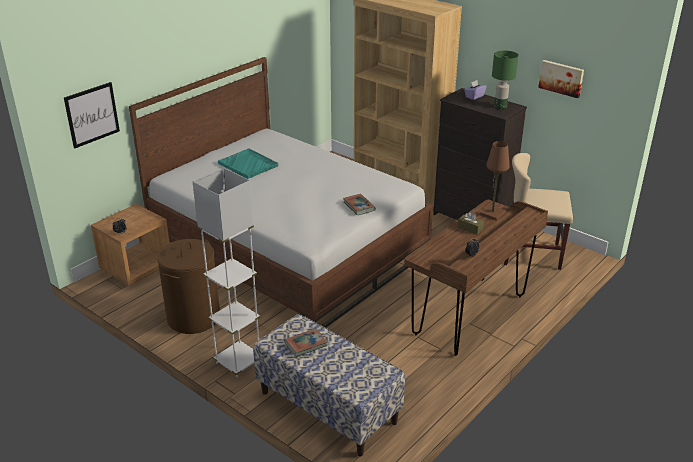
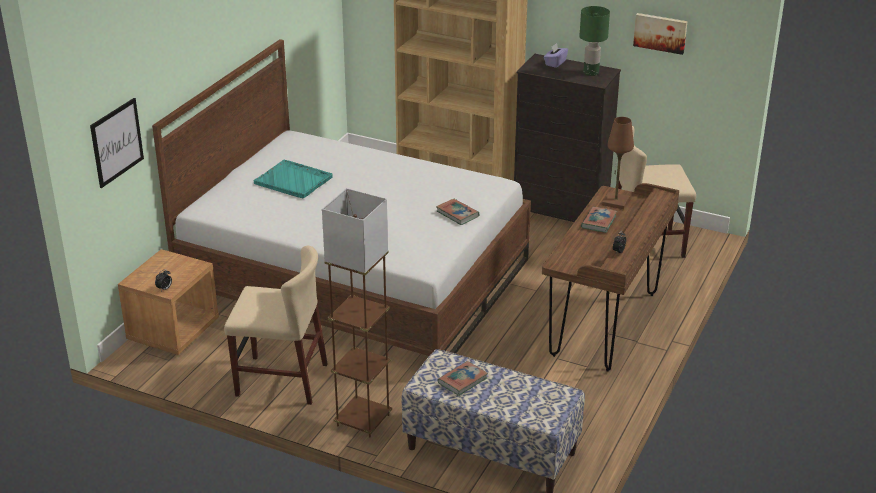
camera: 15 degrees left, 0 degrees up
brown laundry basket [157,239,220,334] -> beige chair [224,246,327,405]
white floor lamp [193,168,260,377] -> brown floor lamp [322,188,392,438]
brown tissue box [457,212,484,234] -> book [581,207,617,233]

